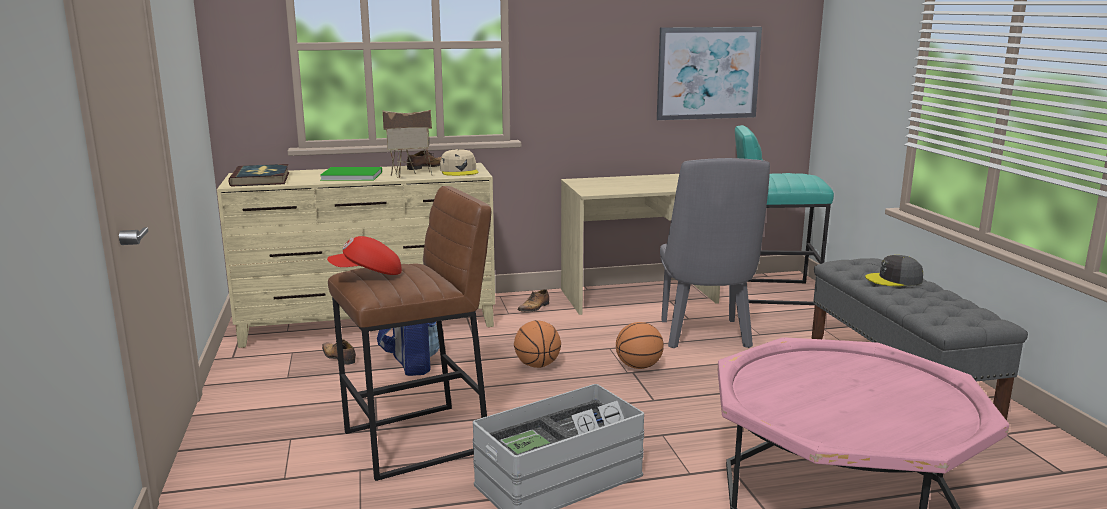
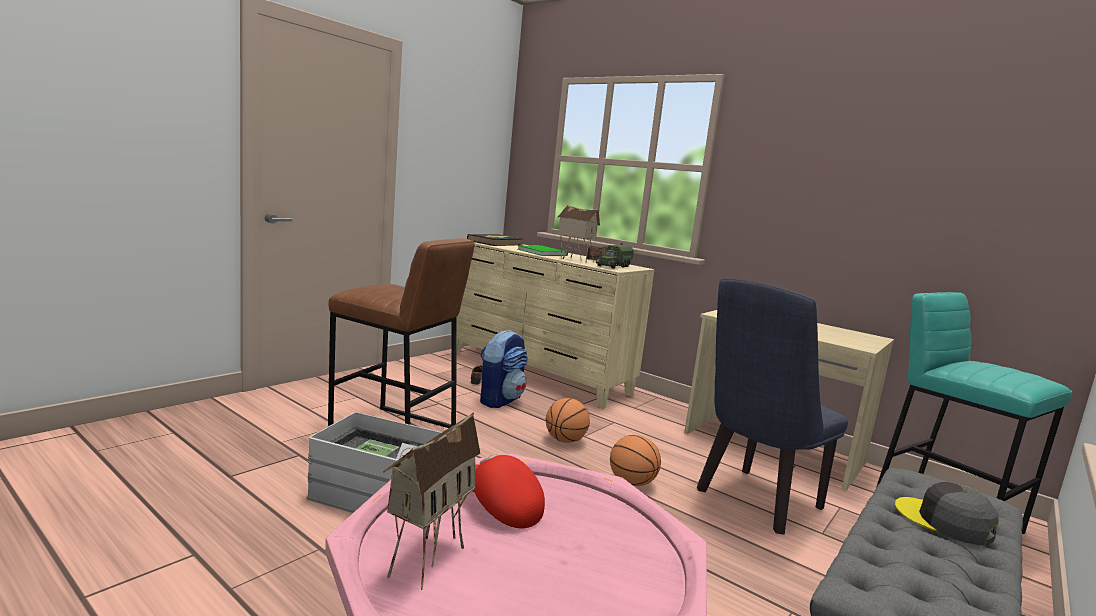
camera: 50 degrees right, 5 degrees down
red cap [327,236,402,275] -> red cap moved to [472,454,545,528]
beige cap [440,149,479,176] -> toy truck [596,242,634,269]
shoe [518,289,549,312] -> none
picture [657,27,762,120] -> none
grey chair [660,158,770,348] -> blue chair [697,279,848,535]
none -> toy house [383,412,481,590]

